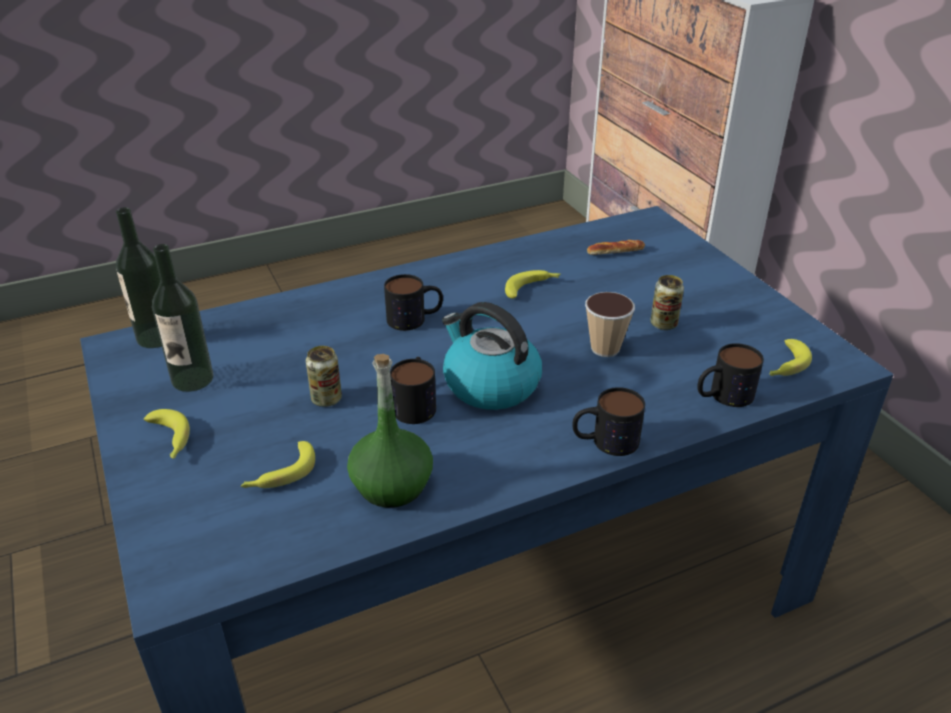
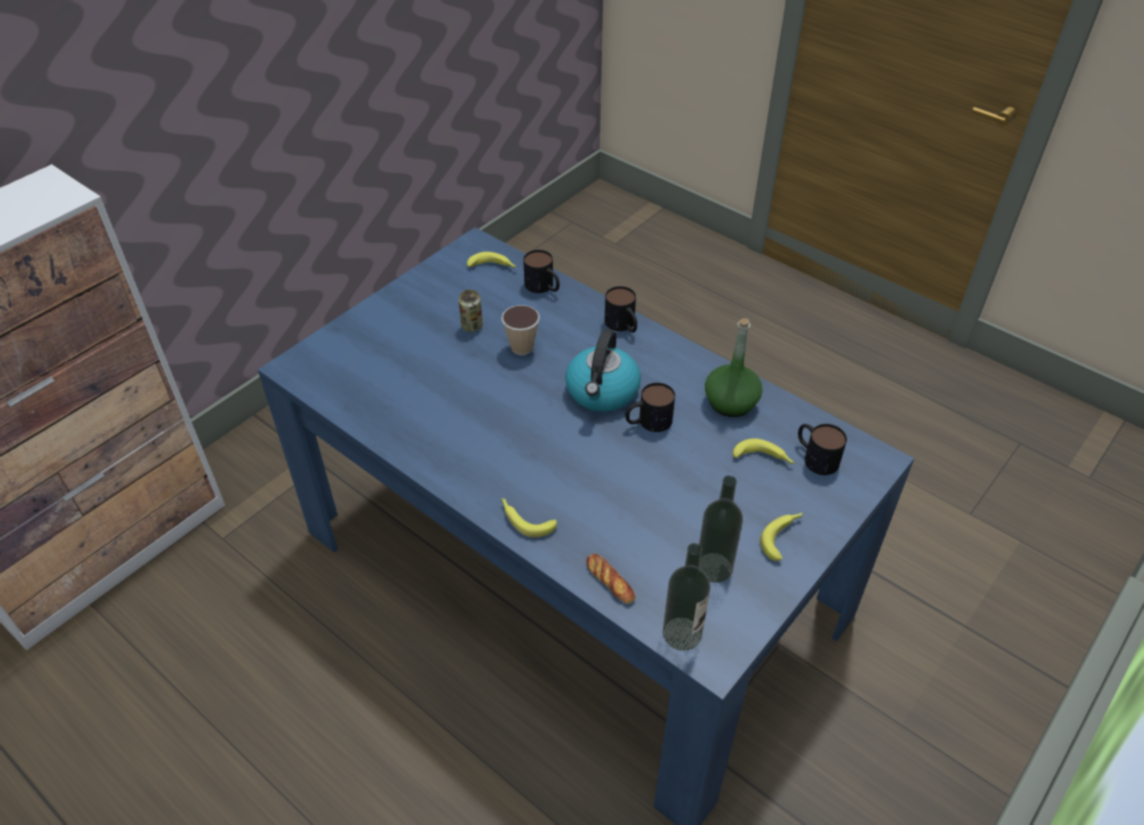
camera: 115 degrees left, 10 degrees up
can [306,346,342,407] -> none
mug [384,274,443,331] -> mug moved to [798,424,847,475]
banana [505,270,561,299] -> banana moved to [501,498,557,538]
bread [587,240,645,255] -> bread moved to [586,553,636,604]

